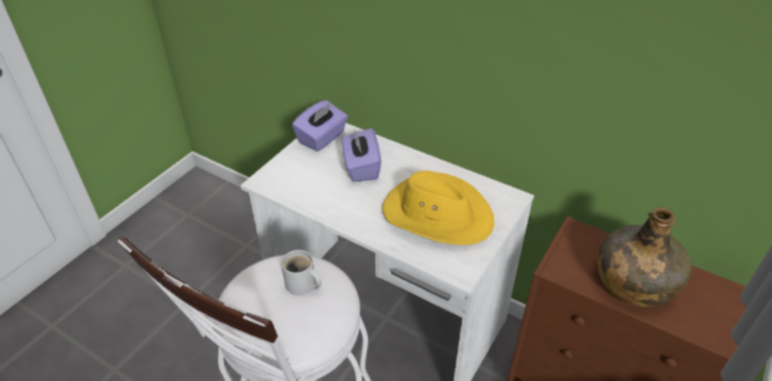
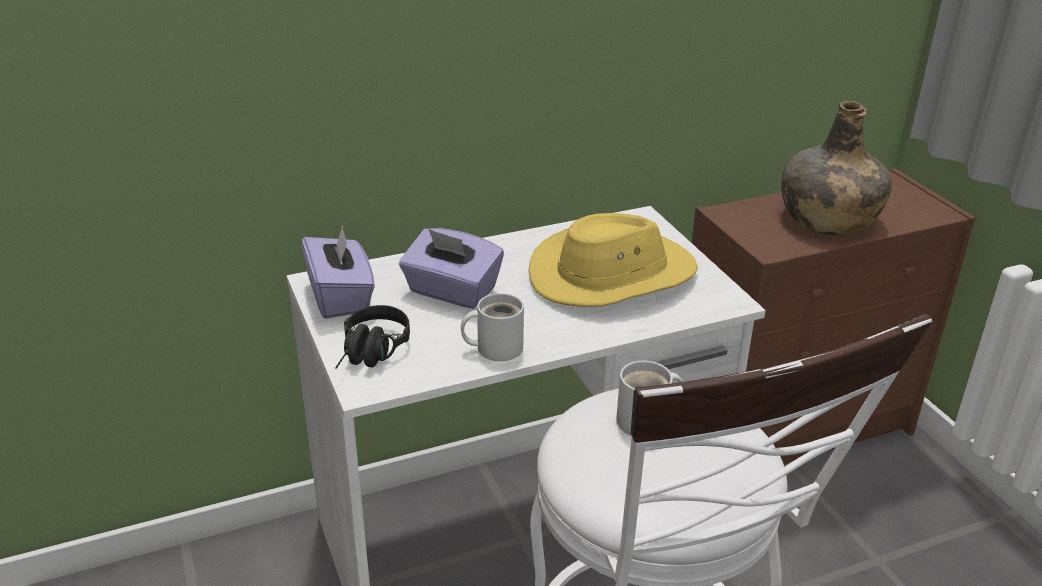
camera: 55 degrees left, 10 degrees down
none -> black headphones [335,305,410,369]
none -> white mug [461,293,524,361]

